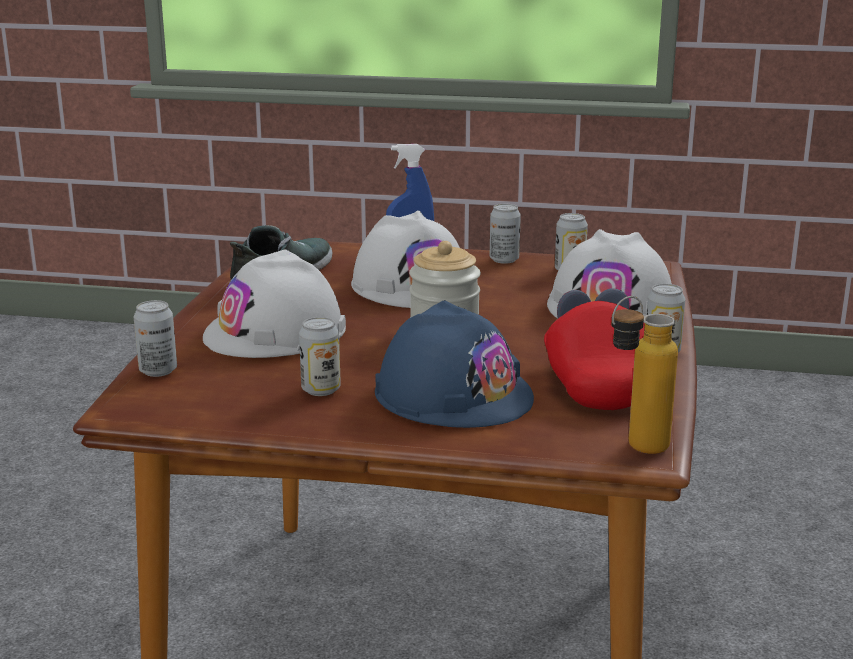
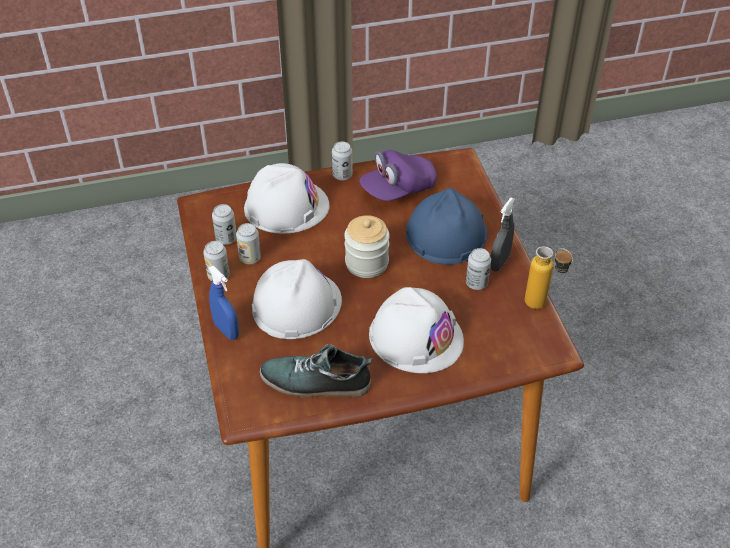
camera: 115 degrees left, 25 degrees up
can [134,300,177,377] -> can moved to [236,223,261,264]
red cap [544,288,645,410] -> purple cap [360,150,437,201]
bottle [611,296,678,454] -> bottle moved to [525,246,573,309]
none -> grey spray bottle [490,198,515,272]

